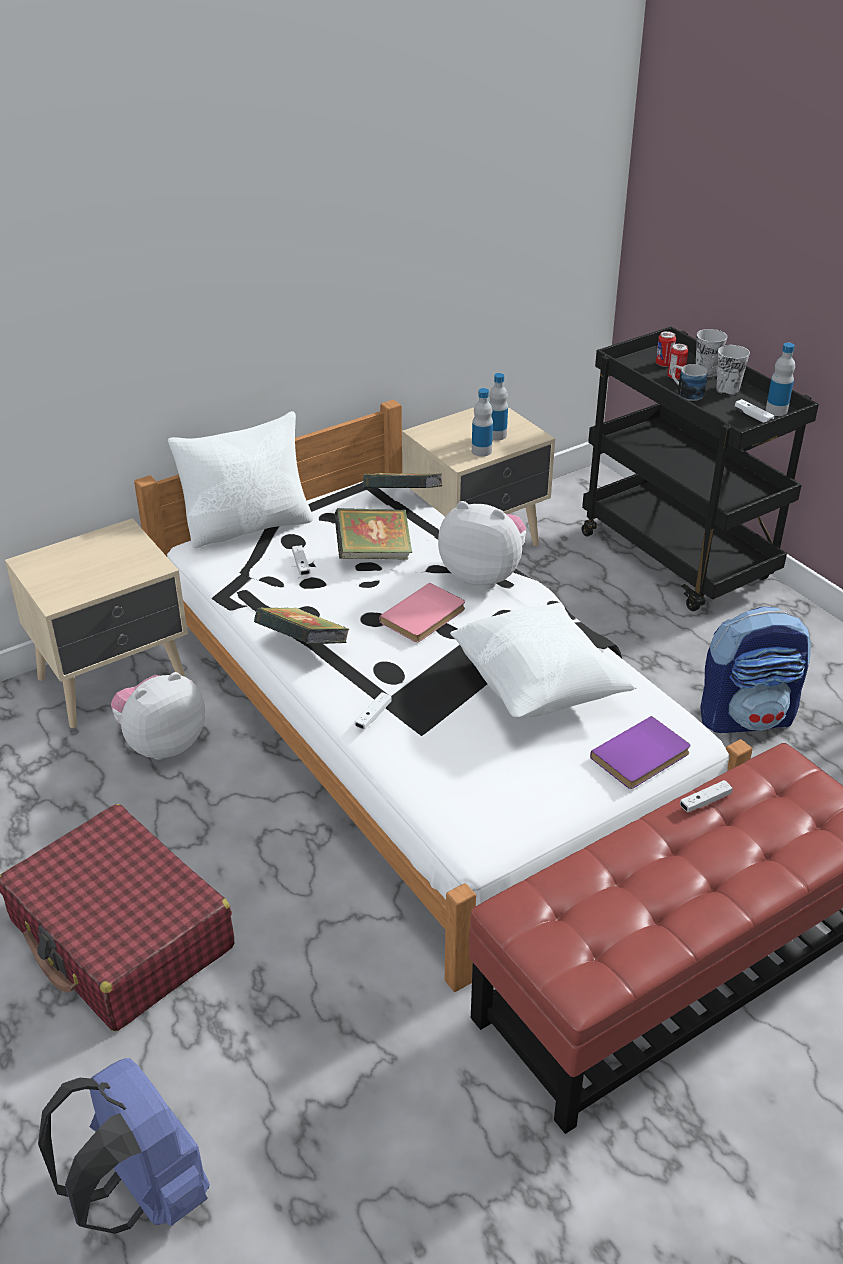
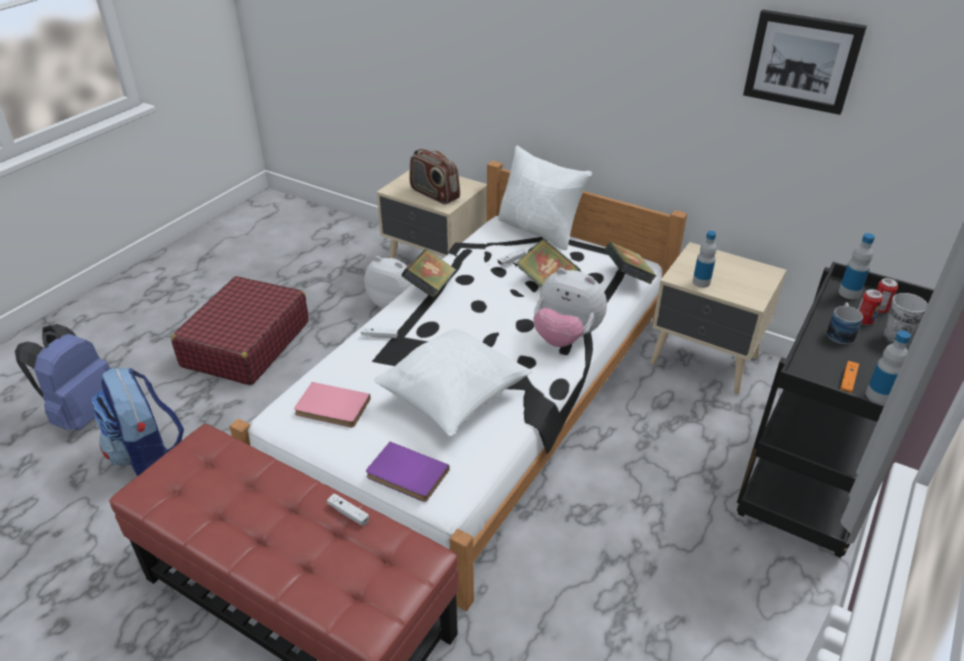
camera: 65 degrees right, 0 degrees up
pink book [380,583,465,642] -> pink book moved to [294,382,371,427]
plush toy [438,501,526,588] -> plush toy turned 120 degrees clockwise [533,268,607,347]
bottle [489,373,508,440] -> bottle moved to [838,233,875,299]
backpack [700,607,811,733] -> backpack moved to [92,367,184,476]
cup [716,345,750,395] -> none
white game controller [735,399,774,423] -> orange game controller [840,361,859,393]
none -> radio [409,149,460,205]
none -> picture [743,10,867,115]

